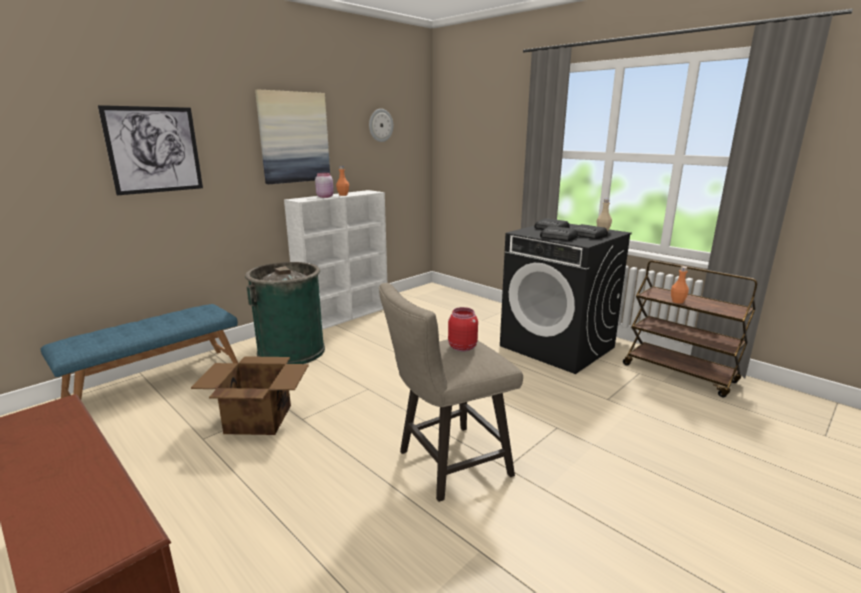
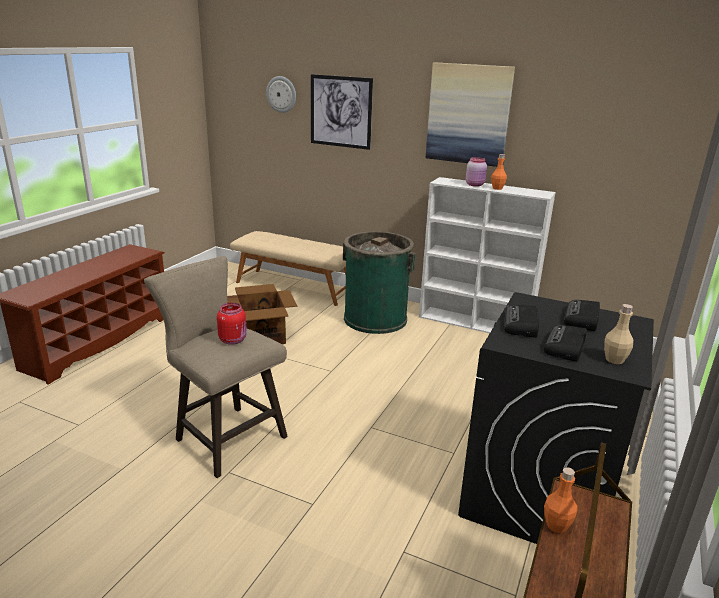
camera: 70 degrees right, 5 degrees up
blue bench [41,304,238,399] -> beige bench [230,231,346,306]
wall clock [369,109,393,142] -> wall clock moved to [266,76,296,113]

